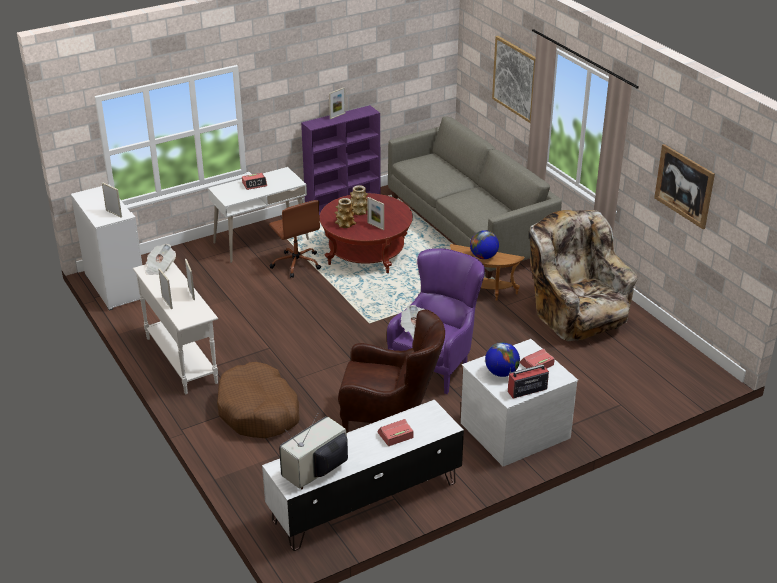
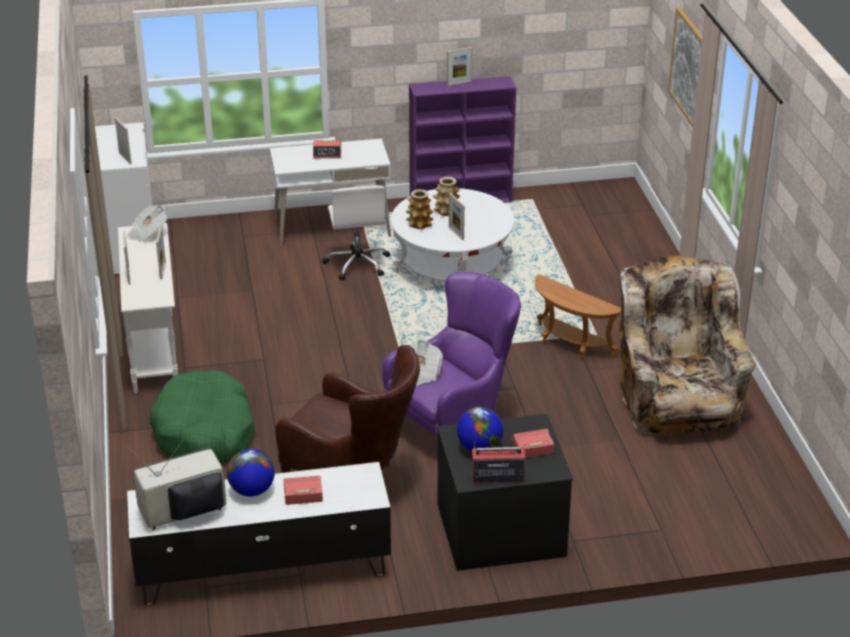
camera: 20 degrees right, 0 degrees up
brown dog bed [217,362,300,438] -> green dog bed [150,370,255,463]
brown office chair [269,200,321,278] -> white office chair [322,185,390,280]
red coffee table [320,193,413,273] -> white coffee table [391,188,514,281]
grey sofa [388,116,562,278] -> none
white dresser [461,339,578,466] -> black dresser [437,414,573,571]
globe [470,230,499,259] -> globe moved to [227,449,275,497]
picture [654,144,715,229] -> none

